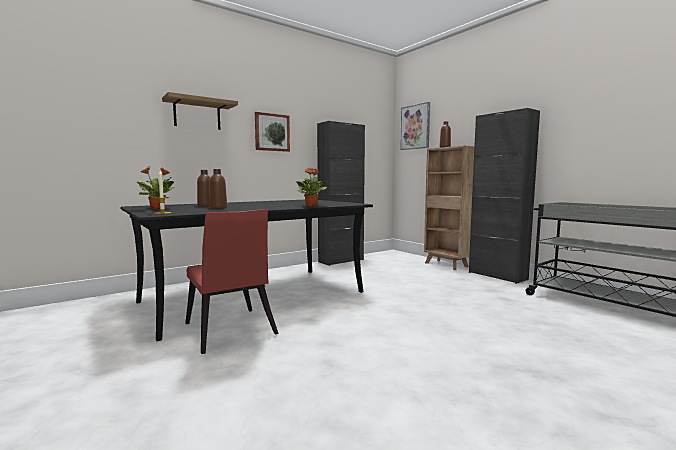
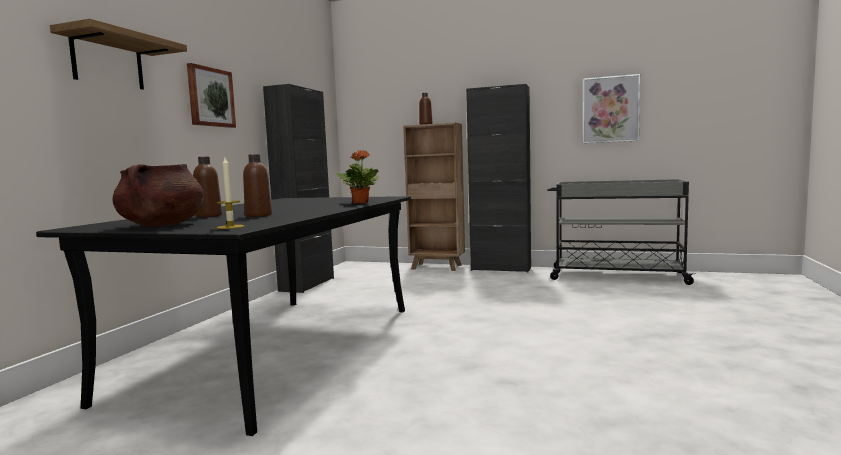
camera: 35 degrees left, 0 degrees up
potted plant [137,167,175,209] -> brown cooking pot [112,164,204,226]
red chair [185,209,279,354] -> none
picture [400,102,430,150] -> picture moved to [583,74,640,143]

